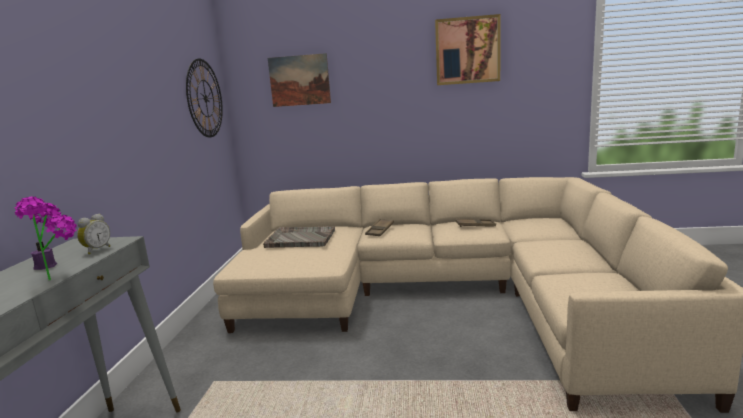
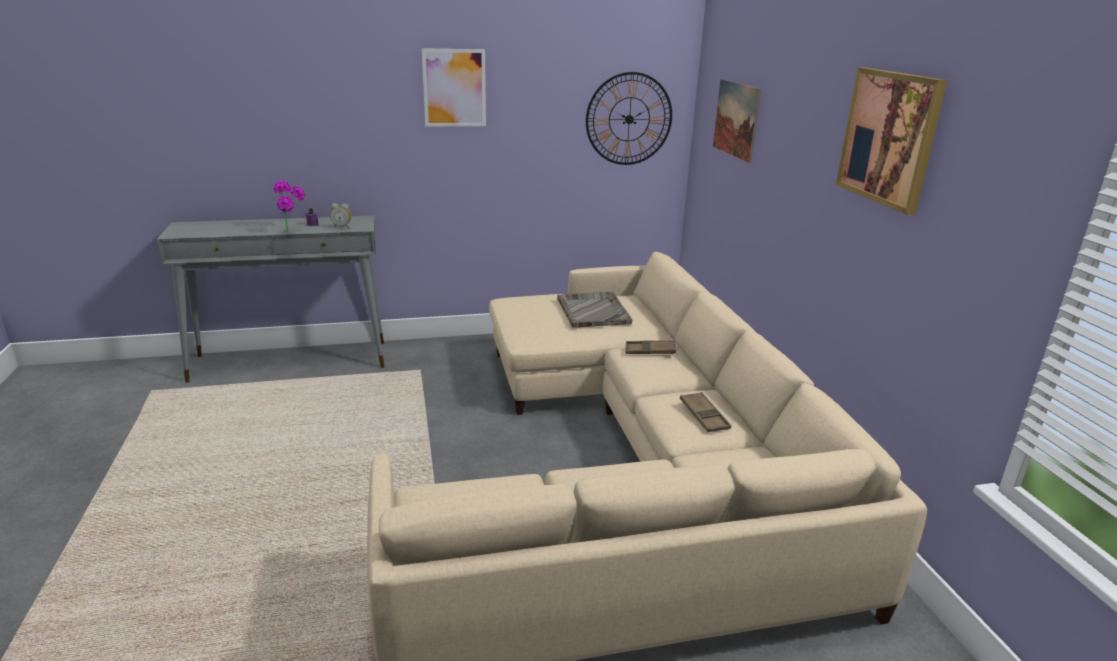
camera: 70 degrees right, 10 degrees up
none -> picture [422,48,486,127]

